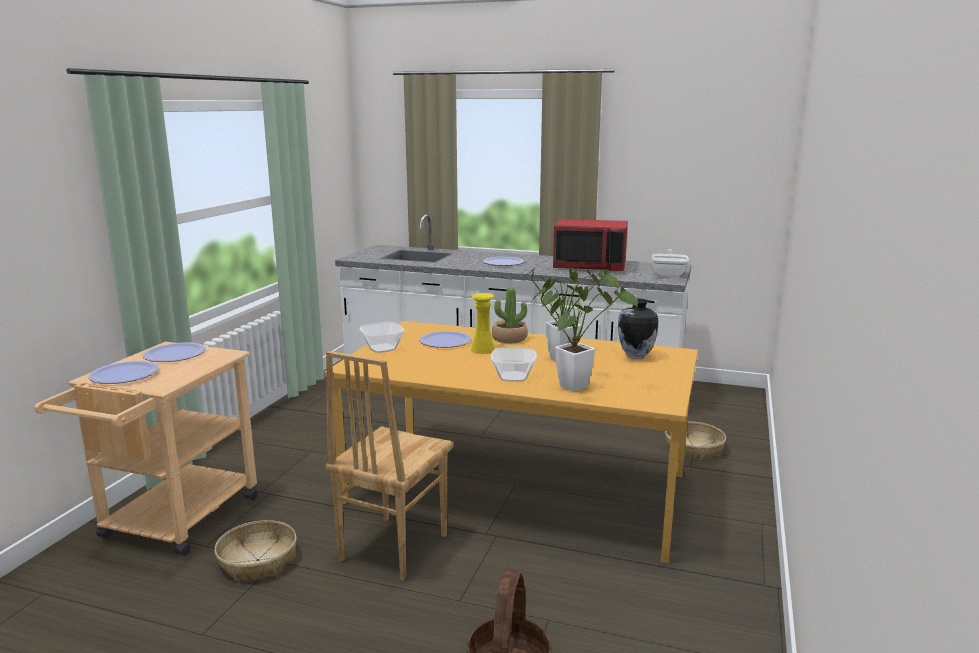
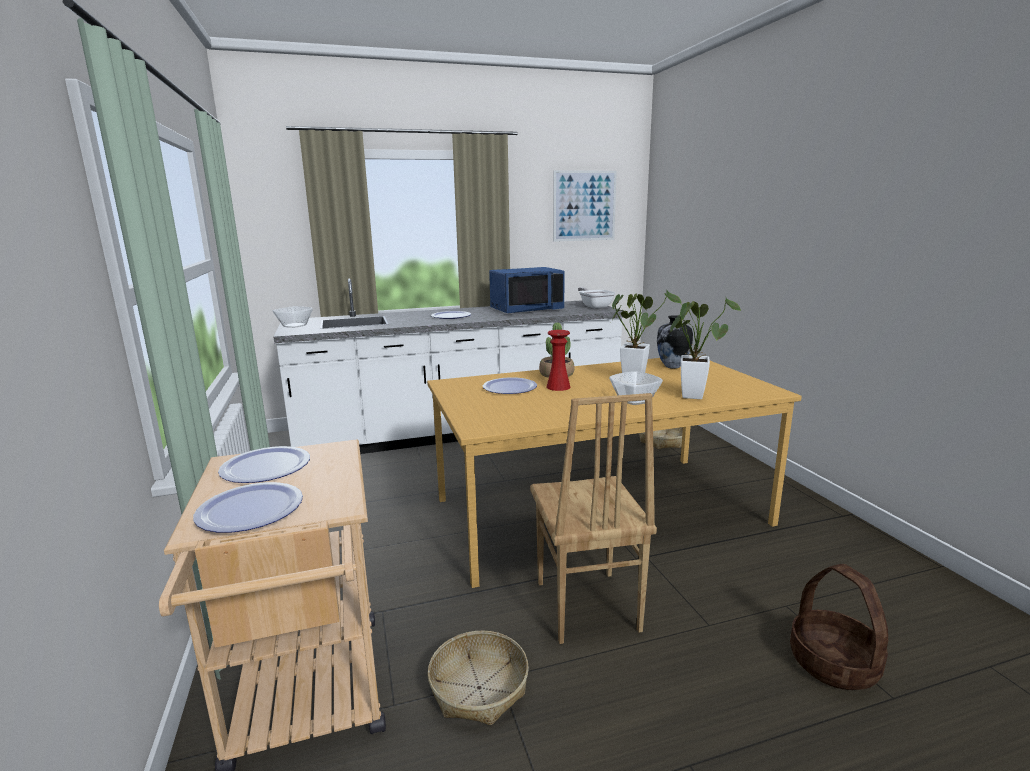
camera: 35 degrees left, 0 degrees up
bowl [359,322,404,353] -> bowl moved to [273,306,313,328]
yellow vase [471,293,495,354] -> red vase [547,330,571,391]
red microwave [553,219,628,271] -> blue microwave [489,267,565,313]
none -> picture [553,170,617,242]

